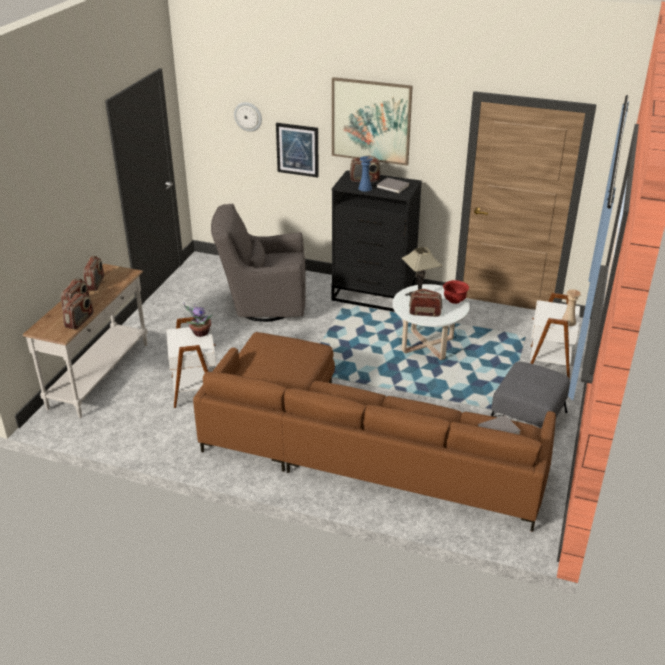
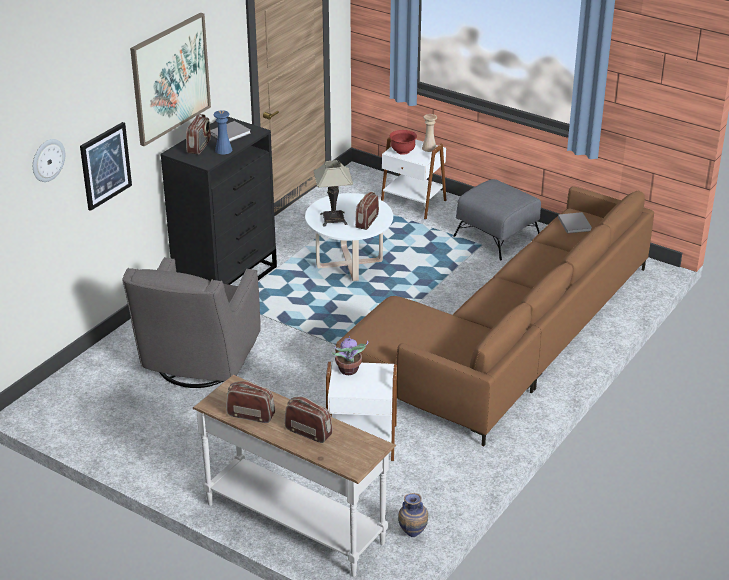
camera: 75 degrees left, 0 degrees up
radio [62,292,93,330] -> none
red bowl [443,280,469,304] -> red bowl moved to [390,130,417,155]
none -> vase [398,493,428,537]

